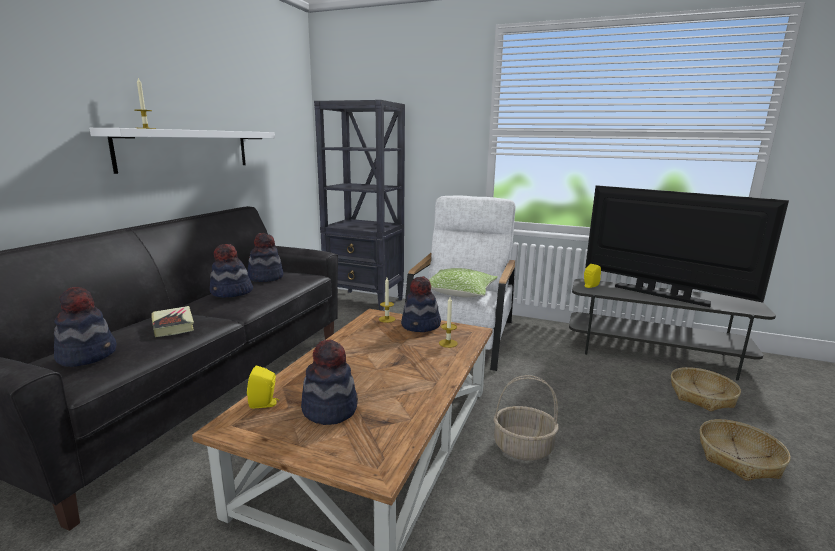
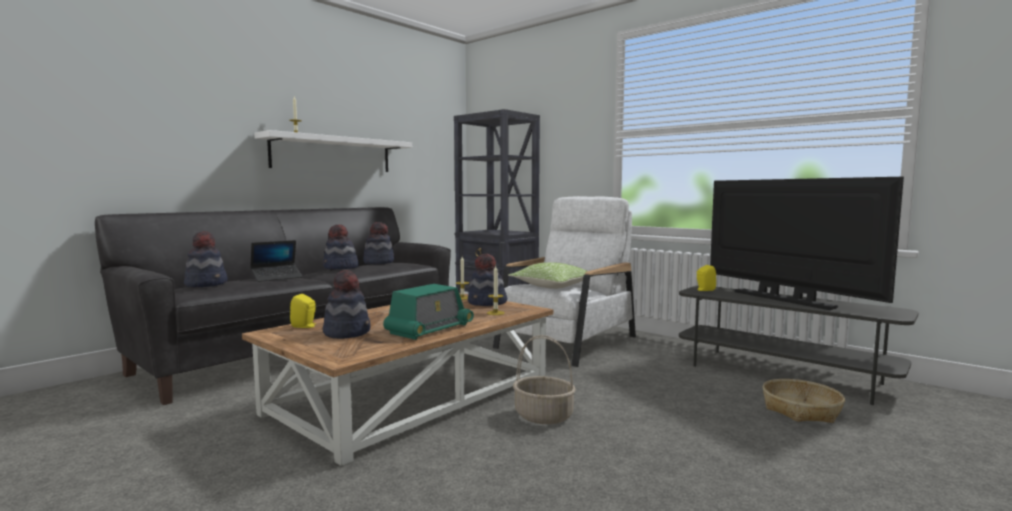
camera: 20 degrees right, 10 degrees down
book [151,306,194,337] -> laptop [250,240,303,282]
basket [700,419,791,481] -> none
none -> radio [383,284,474,340]

